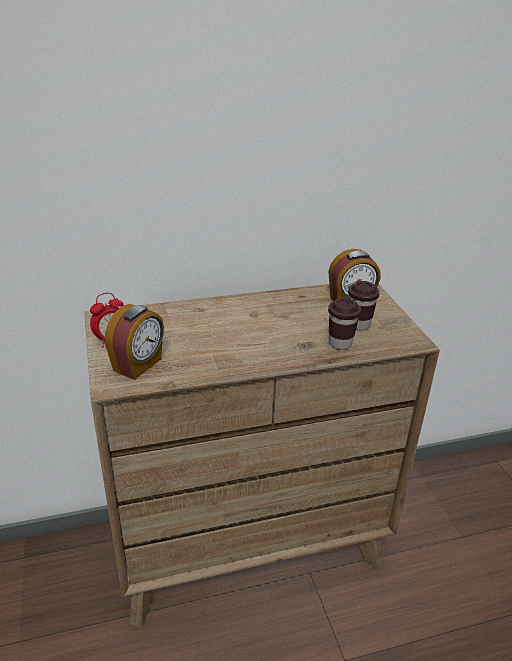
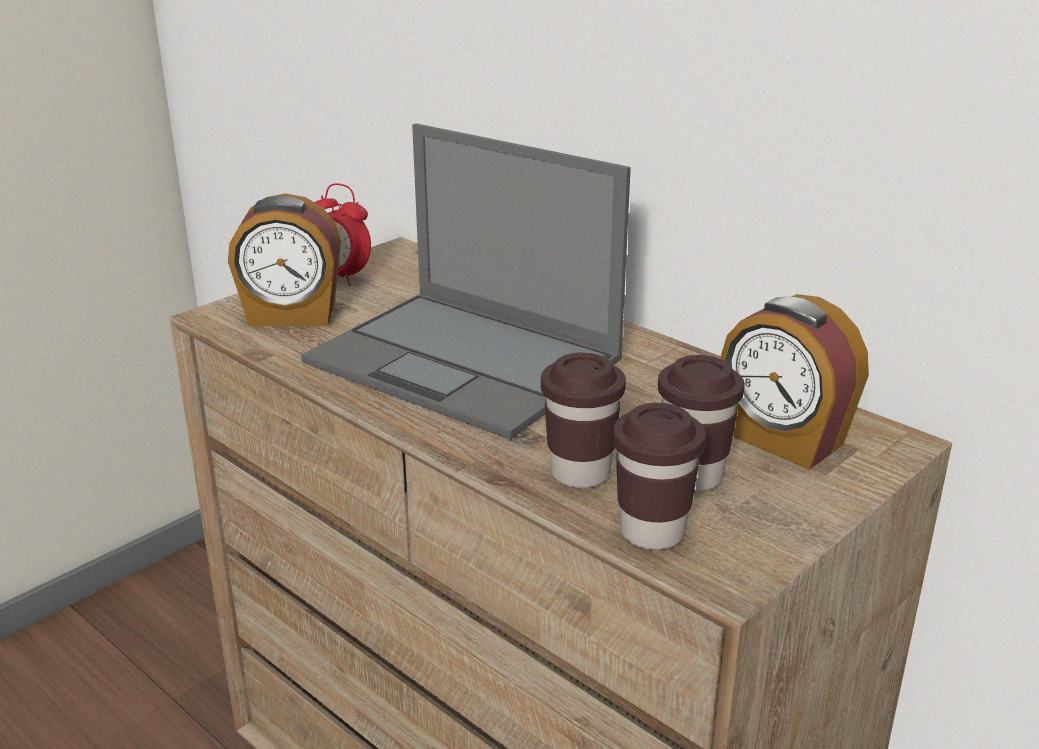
camera: 60 degrees right, 5 degrees down
none -> laptop [301,123,631,440]
none -> brown cup [613,403,706,550]

